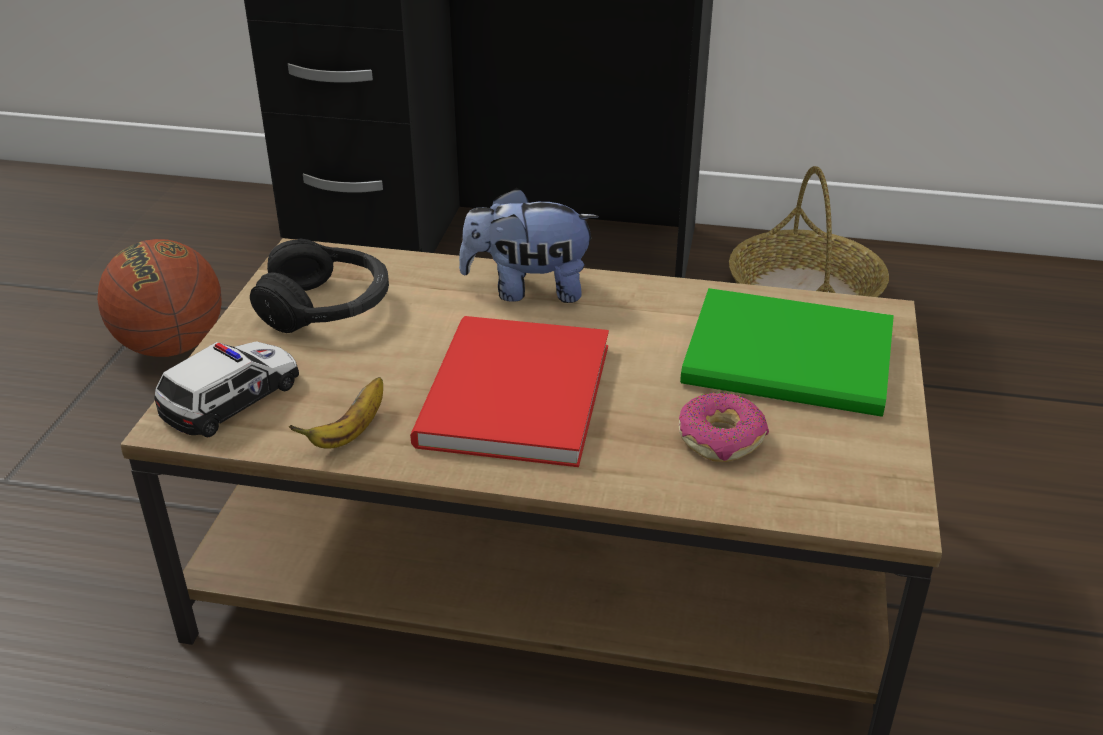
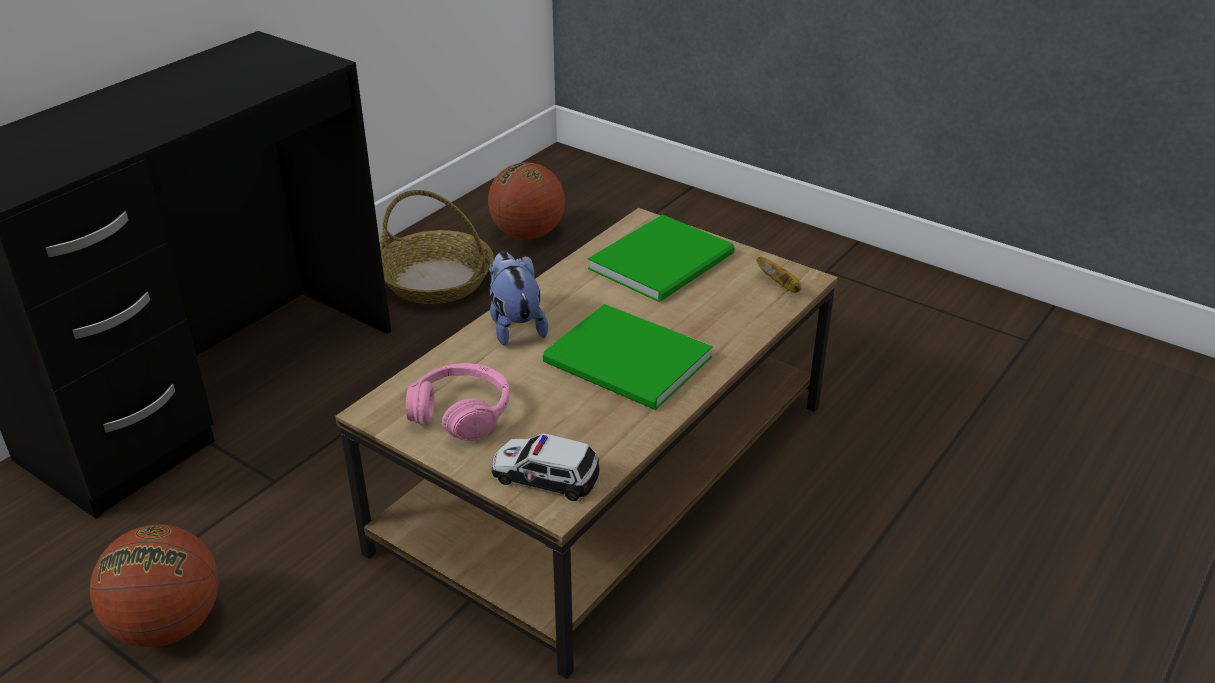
camera: 65 degrees left, 0 degrees up
toy car [155,341,299,437] -> toy car turned 45 degrees counterclockwise [492,433,599,501]
black headphones [250,239,389,333] -> pink headphones [406,363,510,441]
banana [289,377,383,449] -> banana moved to [756,257,802,293]
red book [410,316,609,467] -> green book [543,304,713,410]
plush toy [459,187,599,303] -> plush toy turned 135 degrees clockwise [489,252,548,346]
donut [679,392,769,462] -> none
none -> basketball [488,162,565,240]

